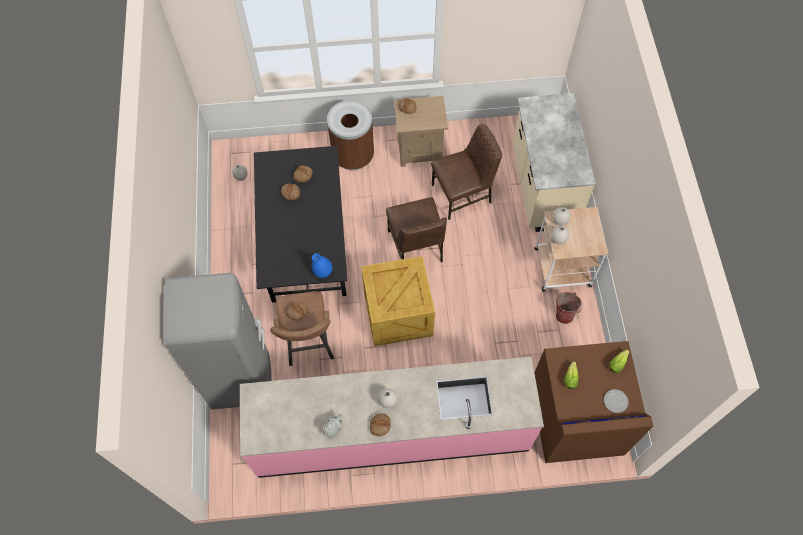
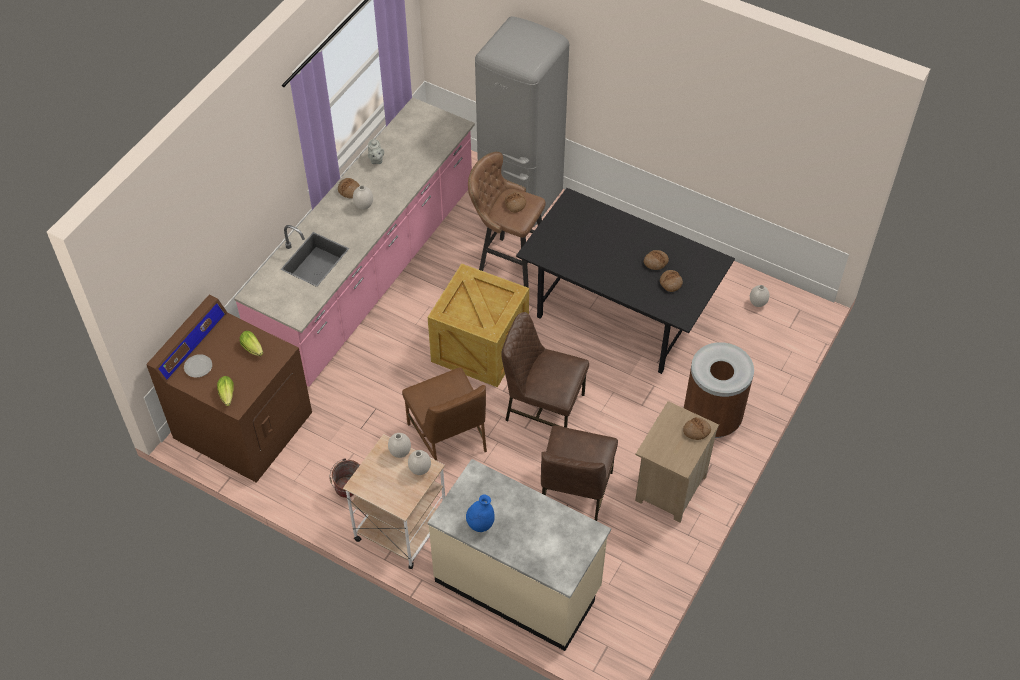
camera: 125 degrees right, 10 degrees down
blue vase [312,253,333,278] -> blue vase moved to [466,495,495,532]
none -> brown chair [402,368,487,461]

